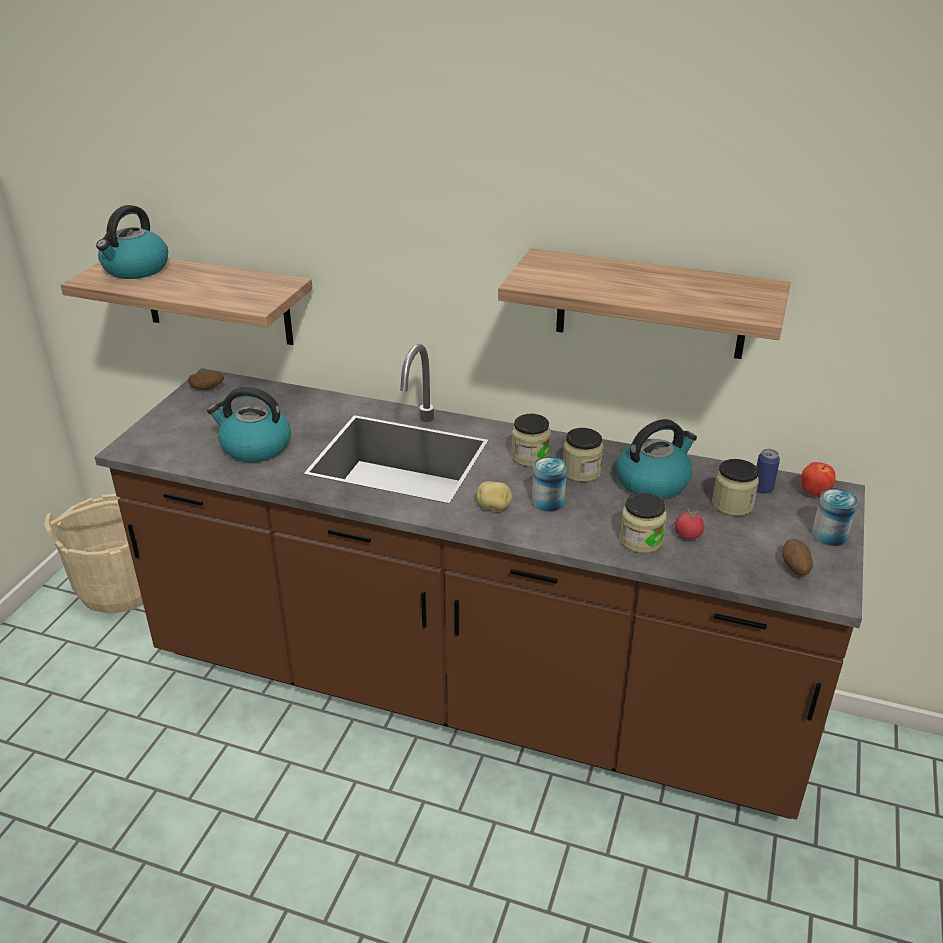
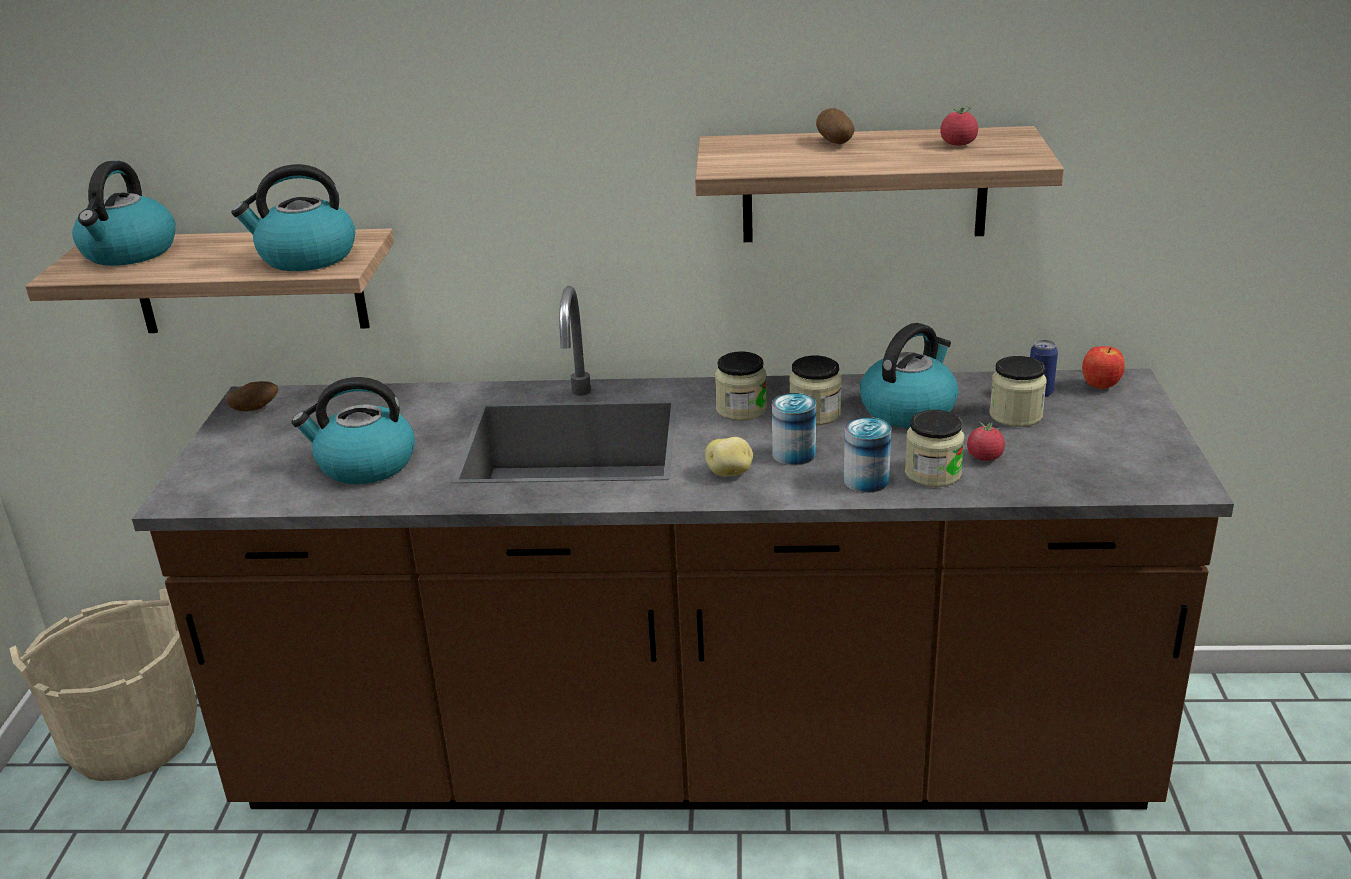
camera: 15 degrees left, 5 degrees down
potato [782,539,813,576] -> potato moved to [816,108,855,144]
can [812,488,858,546] -> can moved to [844,417,891,493]
none -> kettle [231,164,355,271]
none -> tomato [940,106,978,146]

